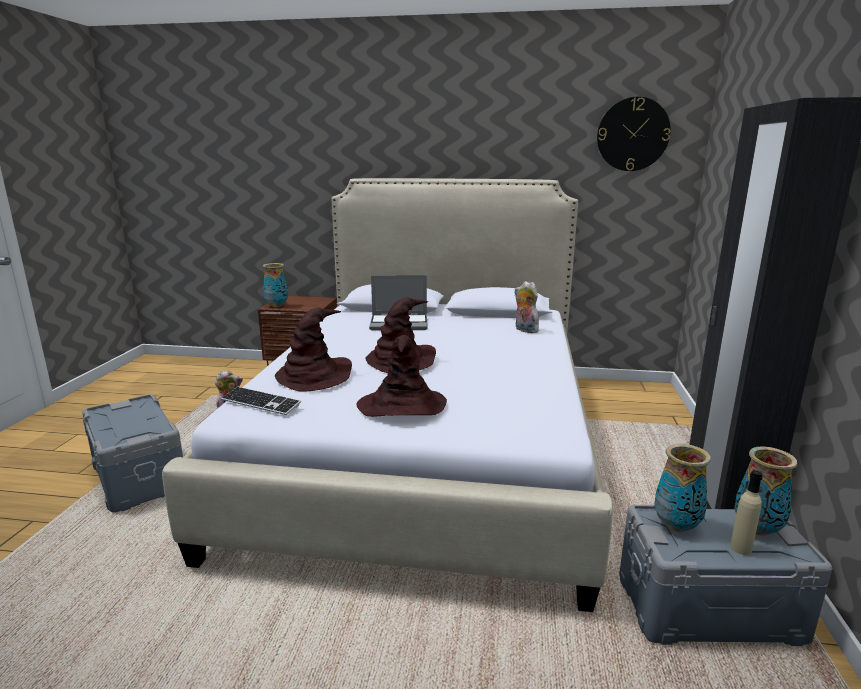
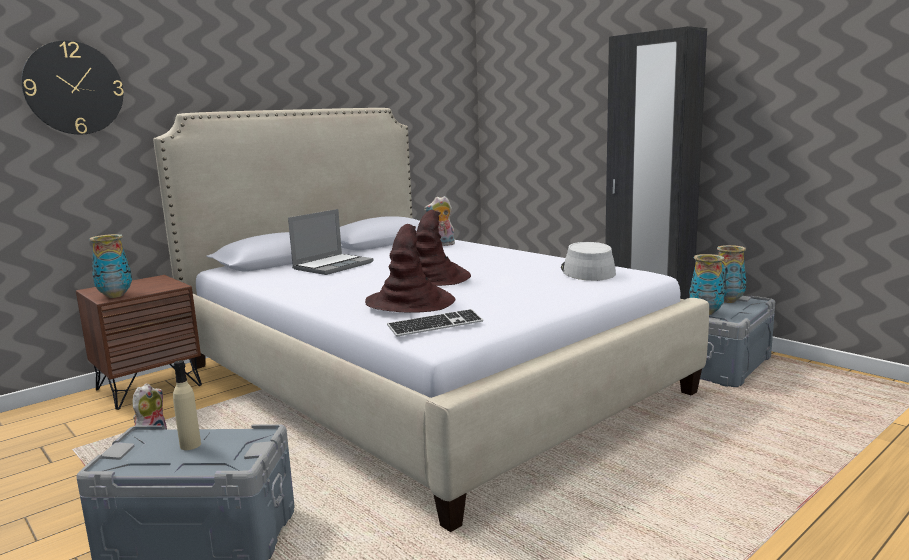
camera: 50 degrees left, 5 degrees down
brown hat [357,335,447,417] -> none
wall clock [597,97,671,171] -> wall clock moved to [21,41,123,134]
beige bottle [730,470,763,555] -> beige bottle moved to [173,360,201,450]
none -> grey hat [561,242,616,281]

